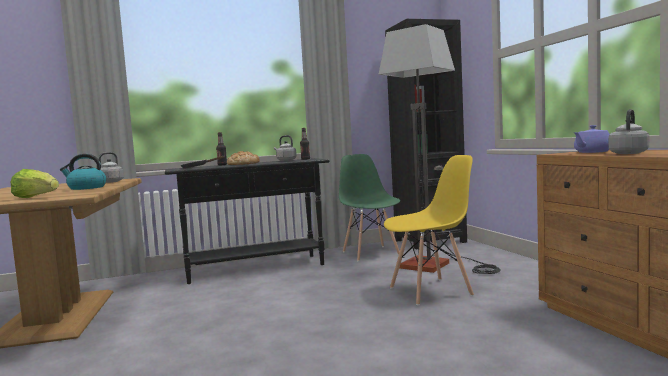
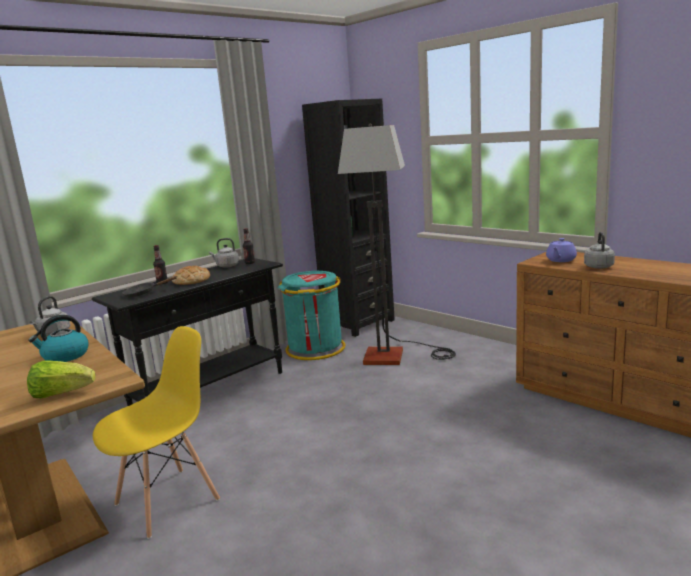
camera: 25 degrees left, 10 degrees up
green chair [339,154,400,261] -> turquoise trash can [278,271,345,360]
yellow chair [384,155,474,306] -> yellow chair moved to [93,326,220,539]

